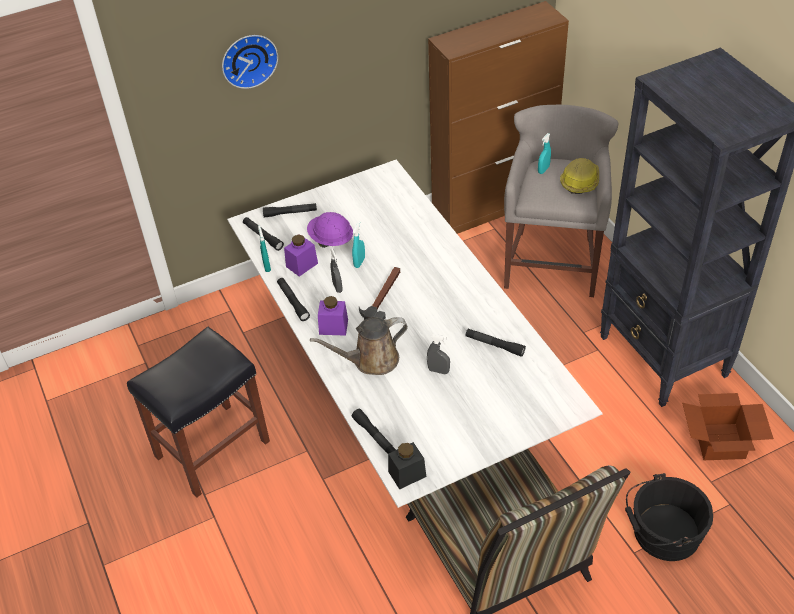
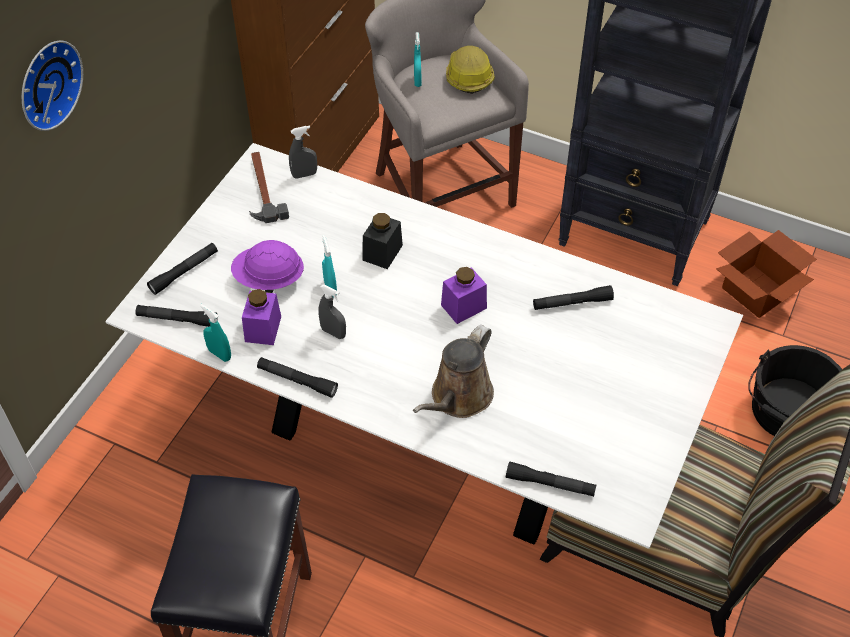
camera: 40 degrees left, 5 degrees up
purple jar [318,296,348,336] -> purple jar moved to [441,267,487,324]
hammer [359,267,400,320] -> hammer moved to [249,152,289,223]
black jar [388,442,426,490] -> black jar moved to [363,213,403,269]
grey spray bottle [427,334,450,374] -> grey spray bottle moved to [289,126,317,179]

